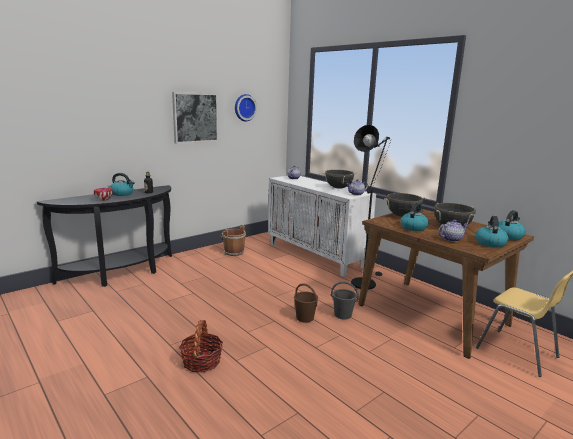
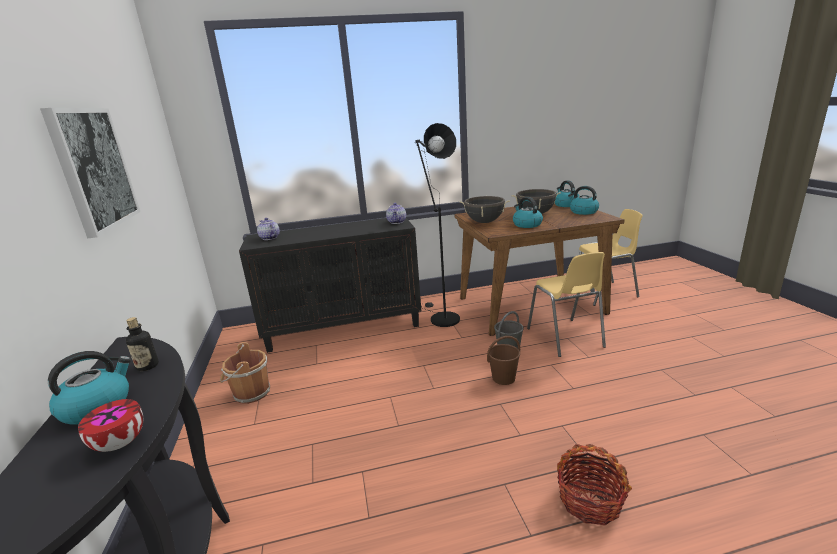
camera: 60 degrees left, 5 degrees up
wall clock [235,94,257,122] -> none
white cabinet [268,176,376,277] -> black cabinet [239,218,421,353]
black cooking pot [322,170,357,189] -> none
teapot [438,220,468,242] -> none
none -> yellow chair [527,252,606,357]

